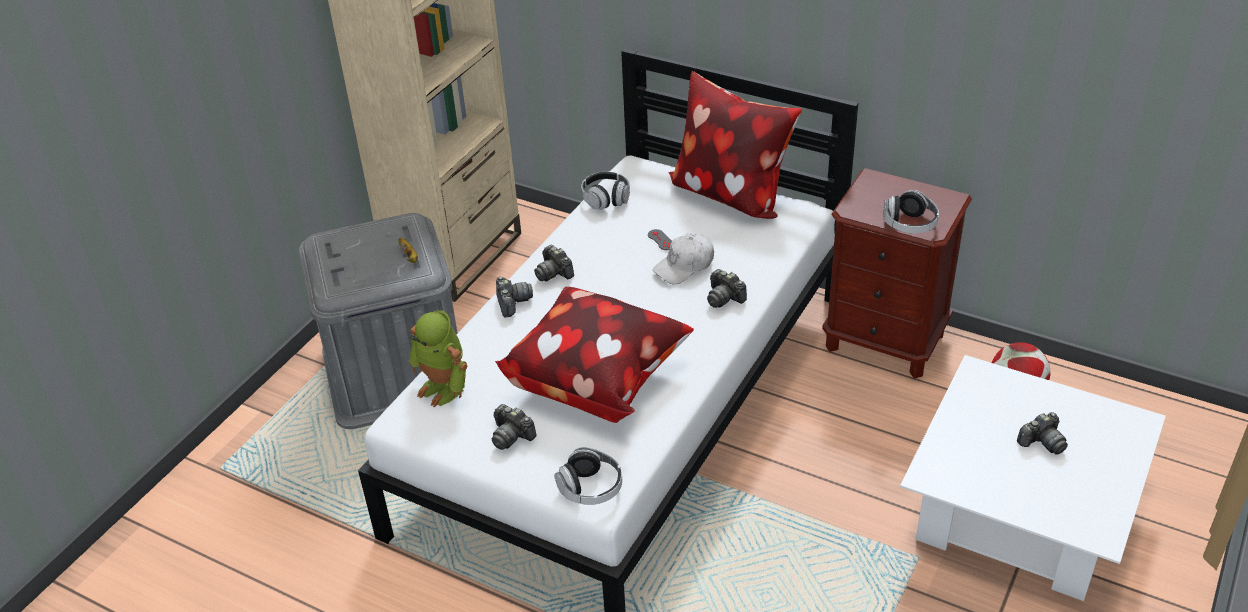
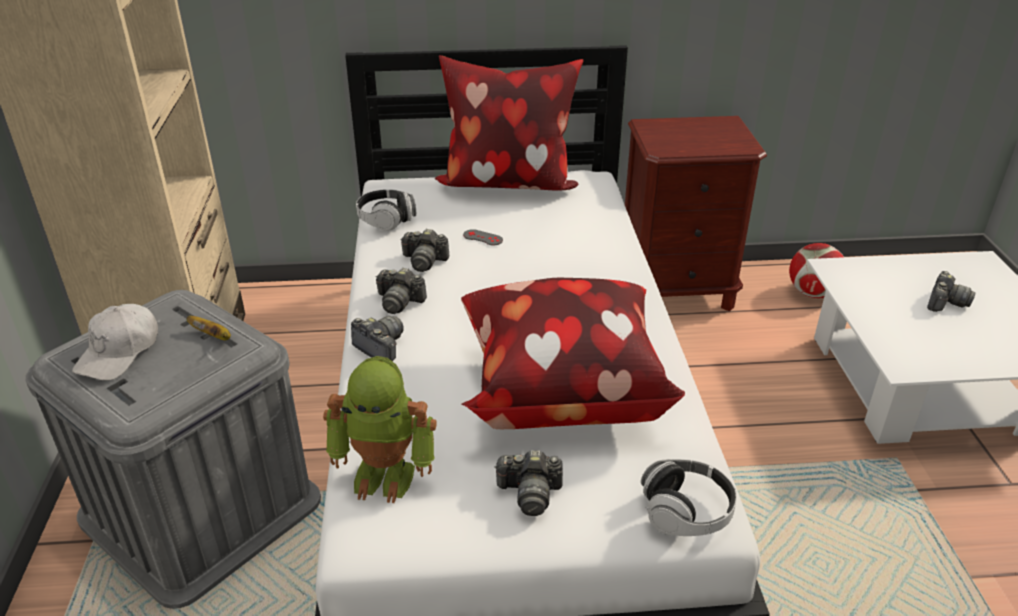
camera: 35 degrees left, 5 degrees down
white cap [653,233,714,285] -> white cap moved to [72,304,158,381]
camera [707,269,747,308] -> camera moved to [400,229,449,272]
headphones [883,190,939,233] -> none

